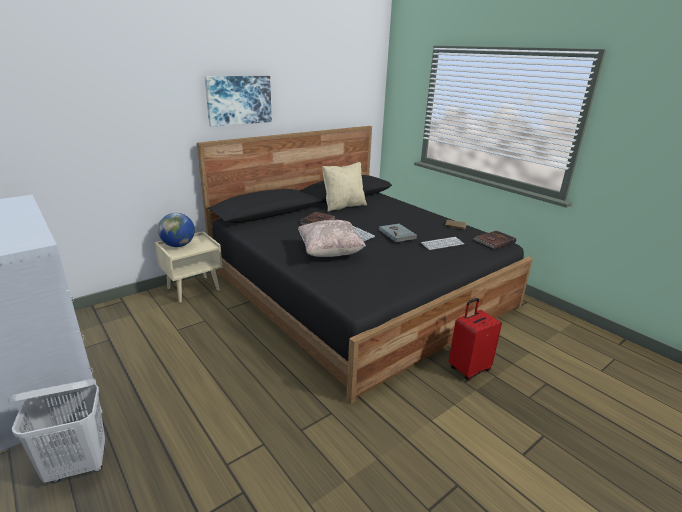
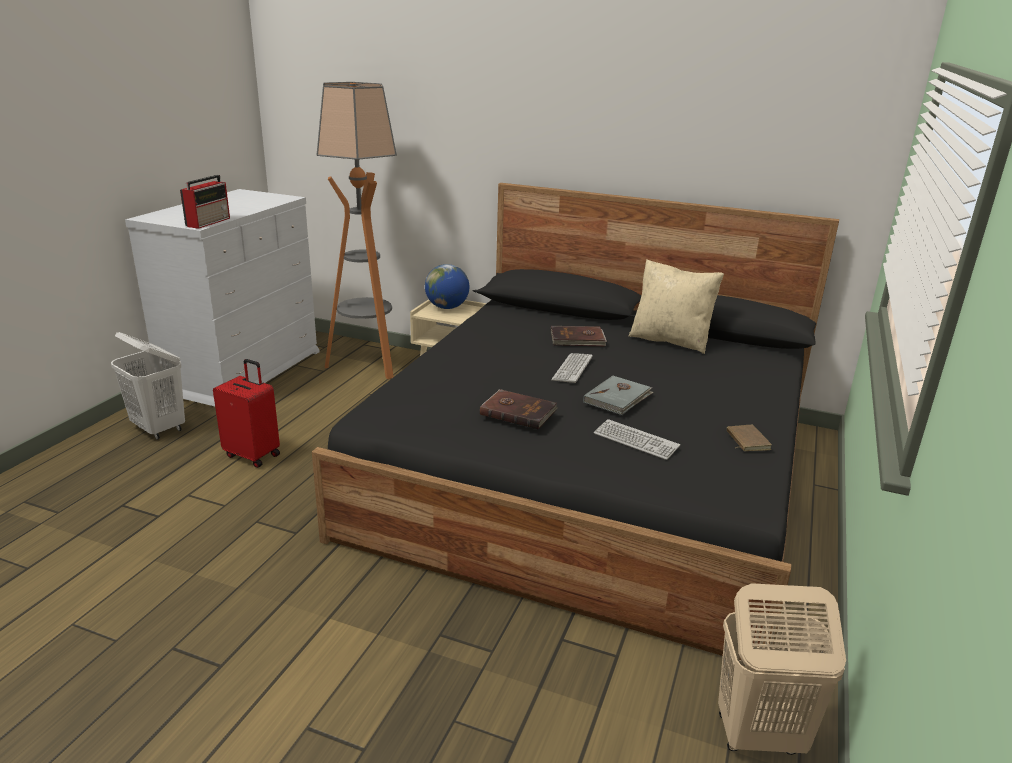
camera: 60 degrees right, 0 degrees up
picture [205,76,272,127] -> none
beige pillow [298,220,366,257] -> none
red suitcase [449,298,502,380] -> red suitcase moved to [213,359,280,468]
brown book [474,230,516,249] -> brown book moved to [480,389,557,429]
none -> radio [180,175,230,229]
none -> floor lamp [317,82,397,379]
none -> beige laundry basket [718,583,846,755]

